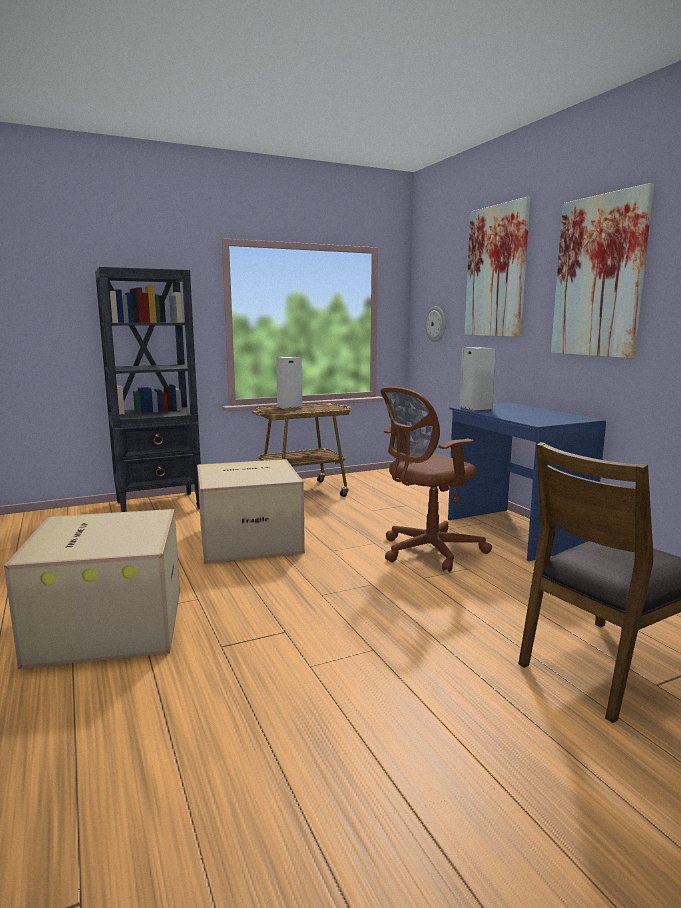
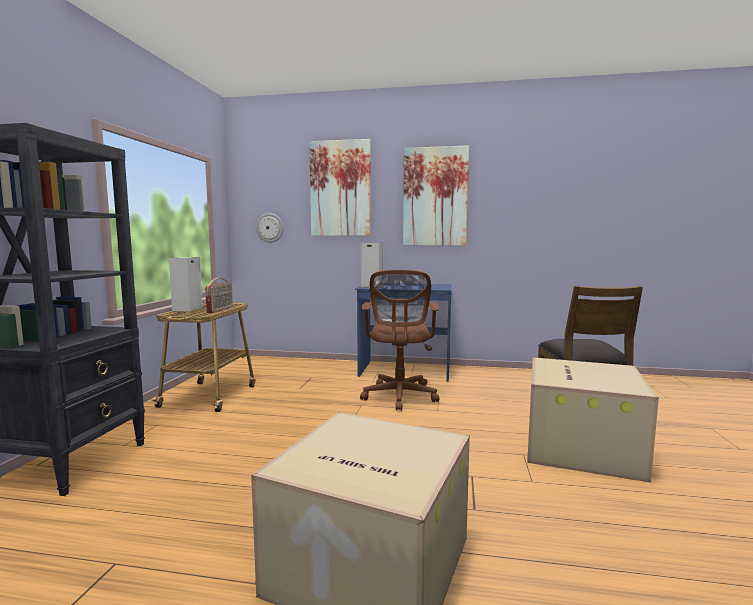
camera: 55 degrees left, 5 degrees down
cardboard box [197,459,305,563] -> cardboard box moved to [527,357,659,483]
none -> radio [205,278,233,313]

